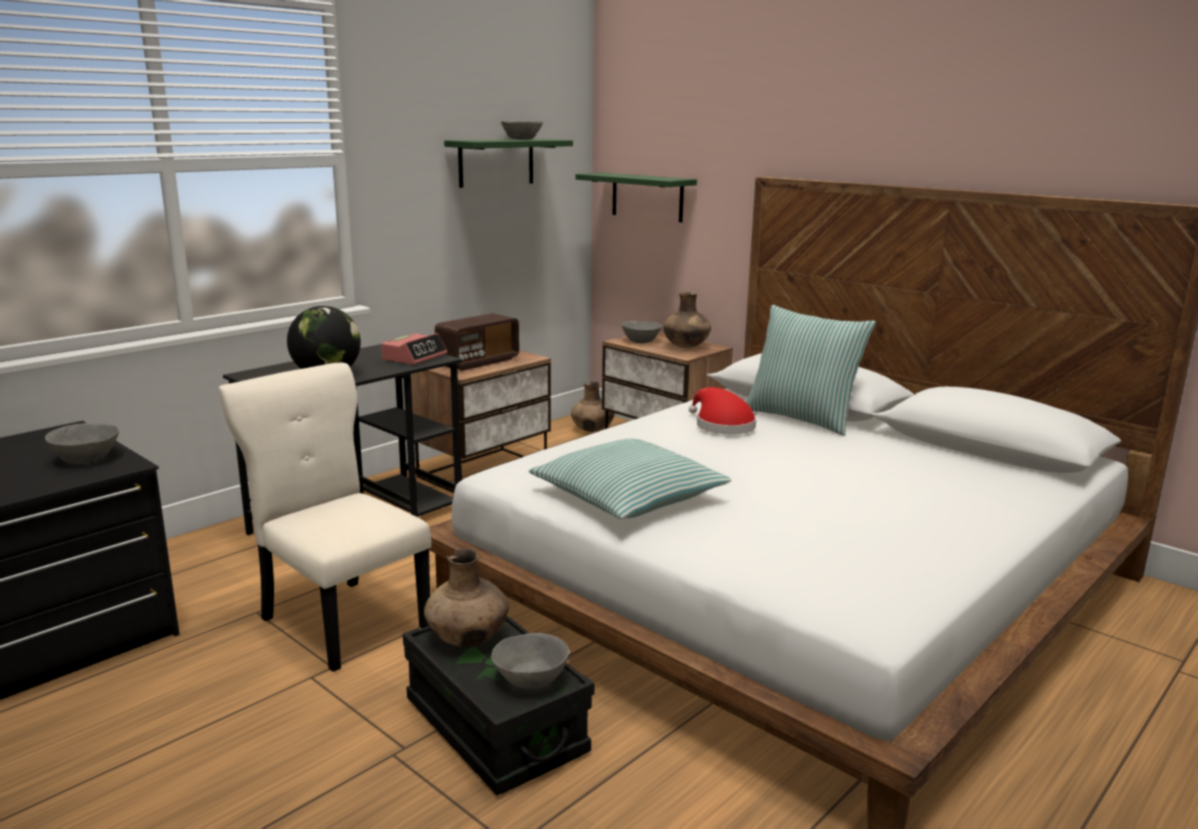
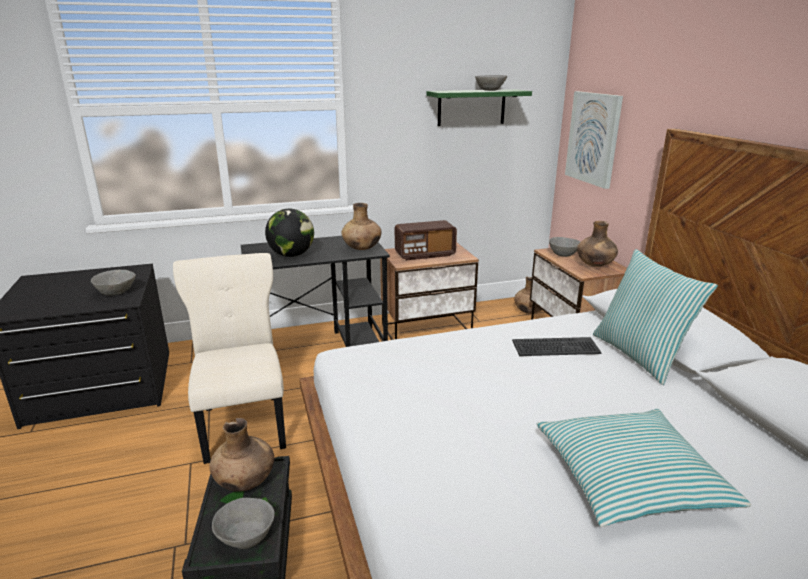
camera: 30 degrees right, 5 degrees up
alarm clock [381,333,447,365] -> brown vase [341,203,381,250]
pillow [529,439,731,519] -> pillow moved to [536,409,751,527]
green shelf [575,173,697,223] -> picture [565,91,623,189]
red hat [689,387,756,435] -> keyboard [512,337,602,356]

